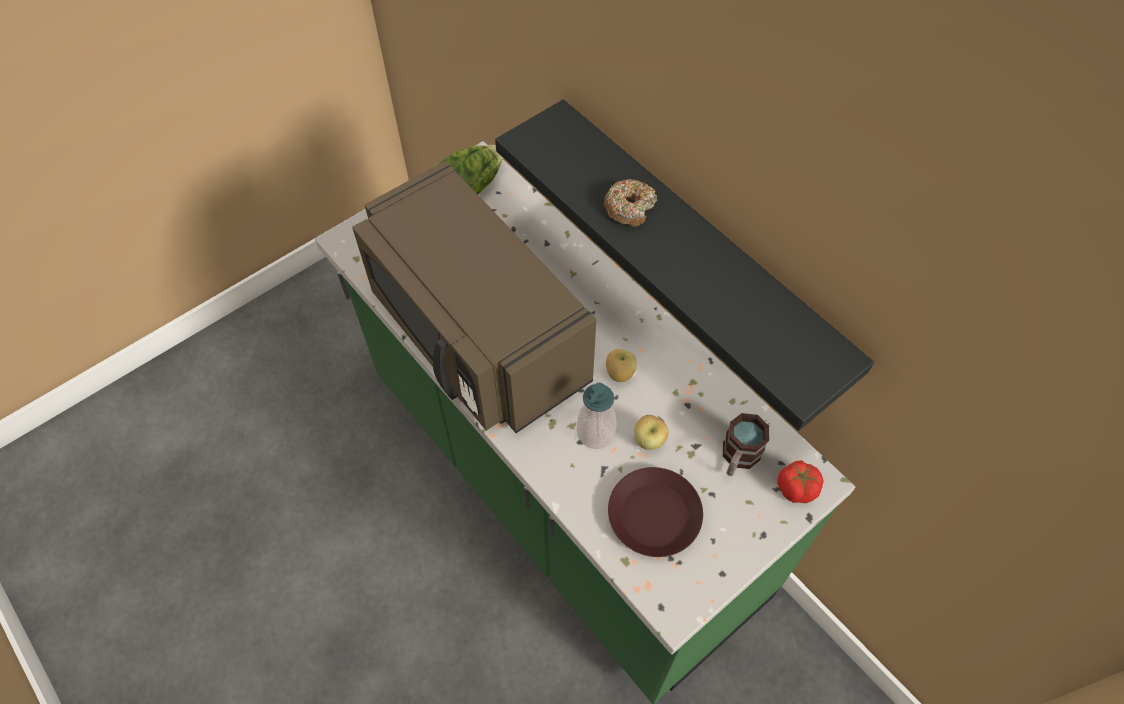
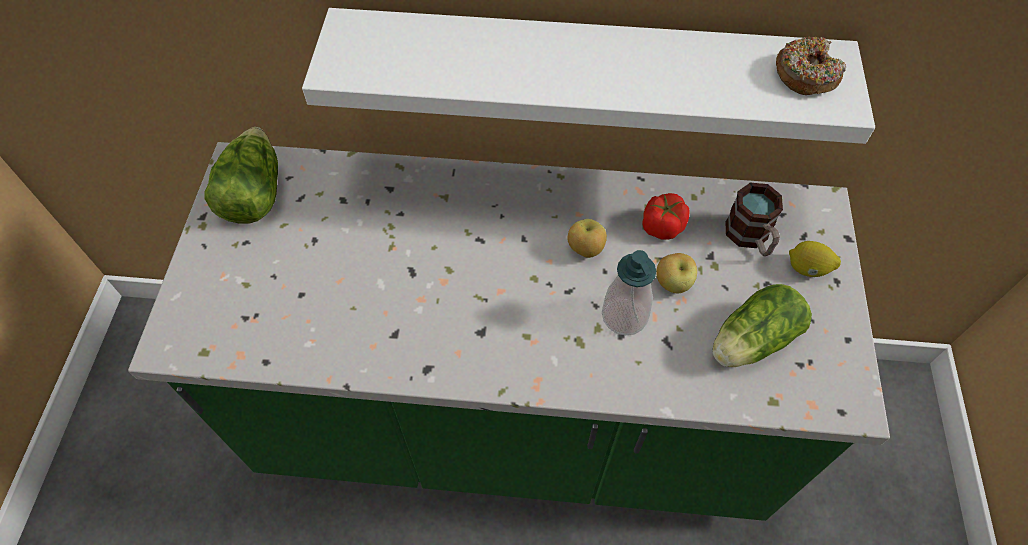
camera: 45 degrees left, 0 degrees up
brown microwave [352,161,596,433] -> none
black shelf [495,99,874,431] -> white shelf [302,8,875,144]
donut [604,179,657,227] -> donut moved to [776,37,846,95]
brown plate [608,467,703,557] -> lettuce [713,284,812,367]
tomato [777,460,823,503] -> tomato moved to [642,193,690,240]
none -> lemon [789,241,841,277]

